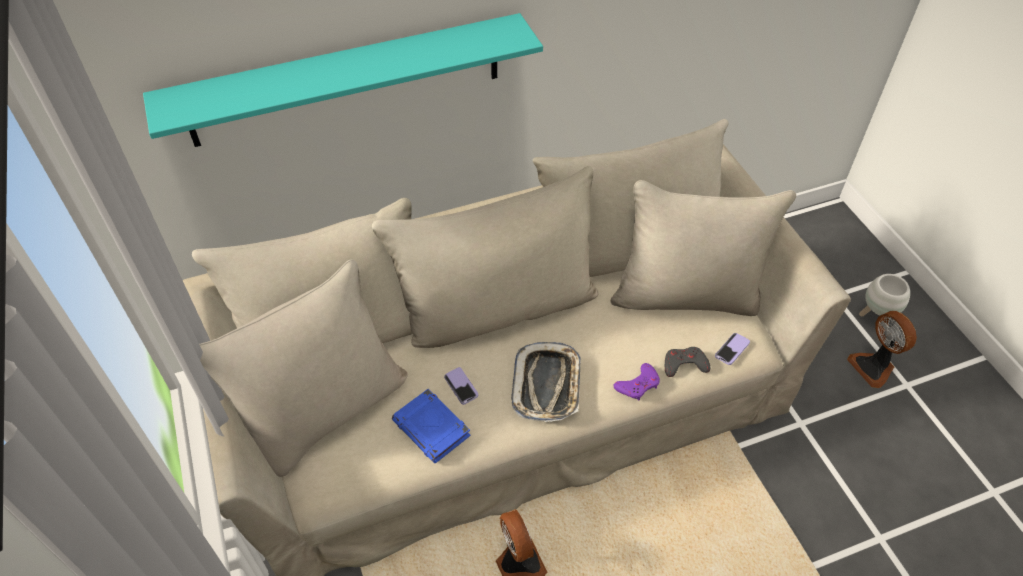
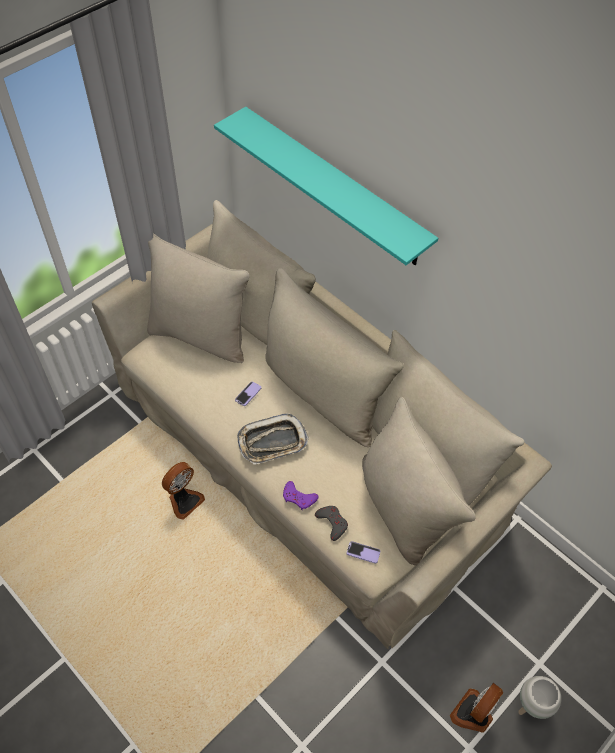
camera: 65 degrees right, 5 degrees up
blue book [392,389,471,463] -> none

